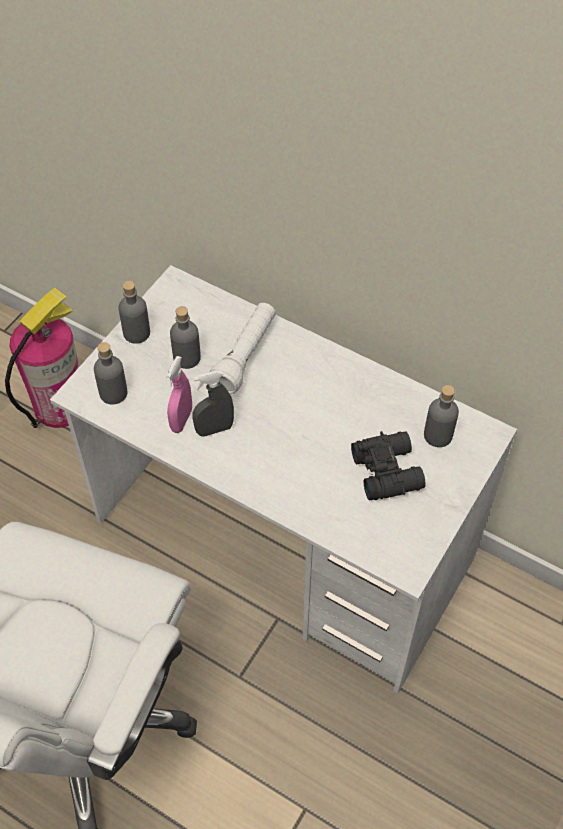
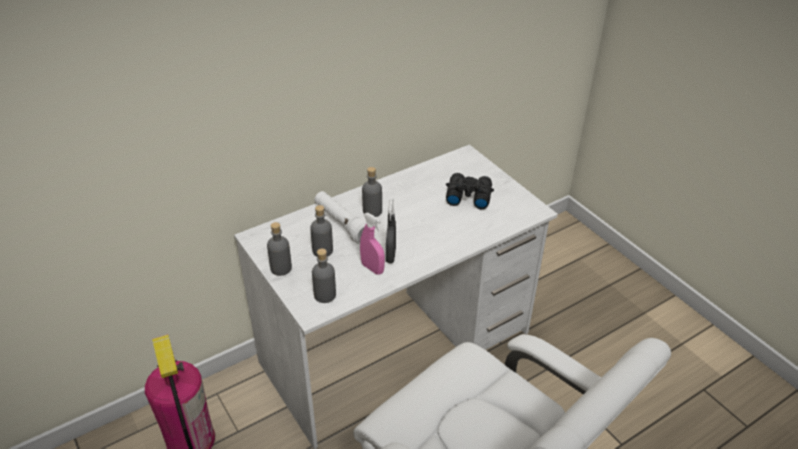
camera: 65 degrees left, 15 degrees down
grey bottle [424,385,459,447] -> grey bottle moved to [362,167,382,217]

